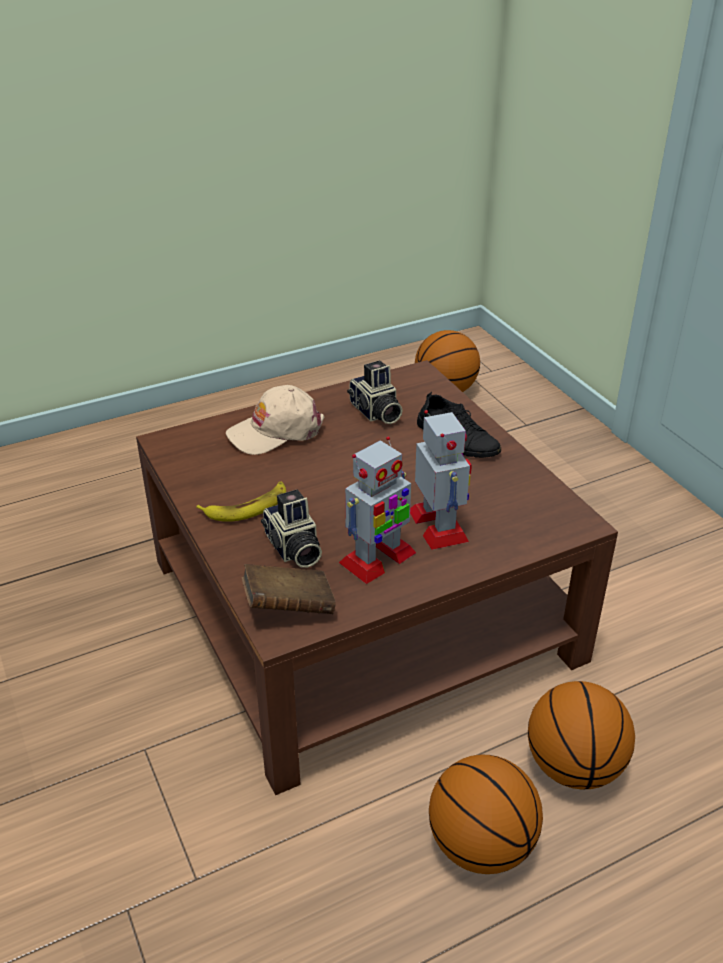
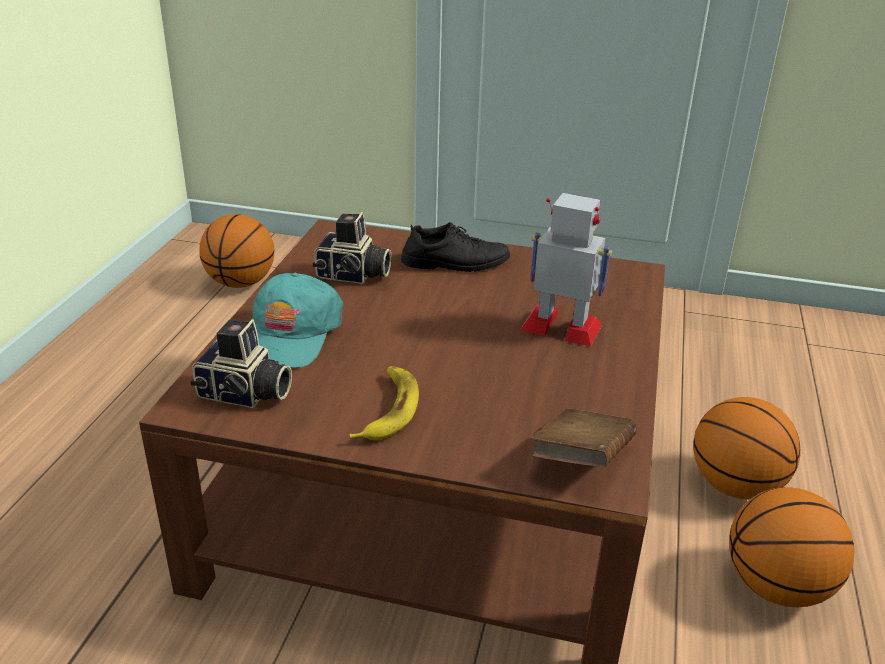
camera: 50 degrees left, 5 degrees down
beige cap [226,385,324,455] -> turquoise cap [252,273,343,368]
camera [261,490,322,568] -> camera moved to [190,319,292,408]
toy robot [339,436,416,584] -> none

